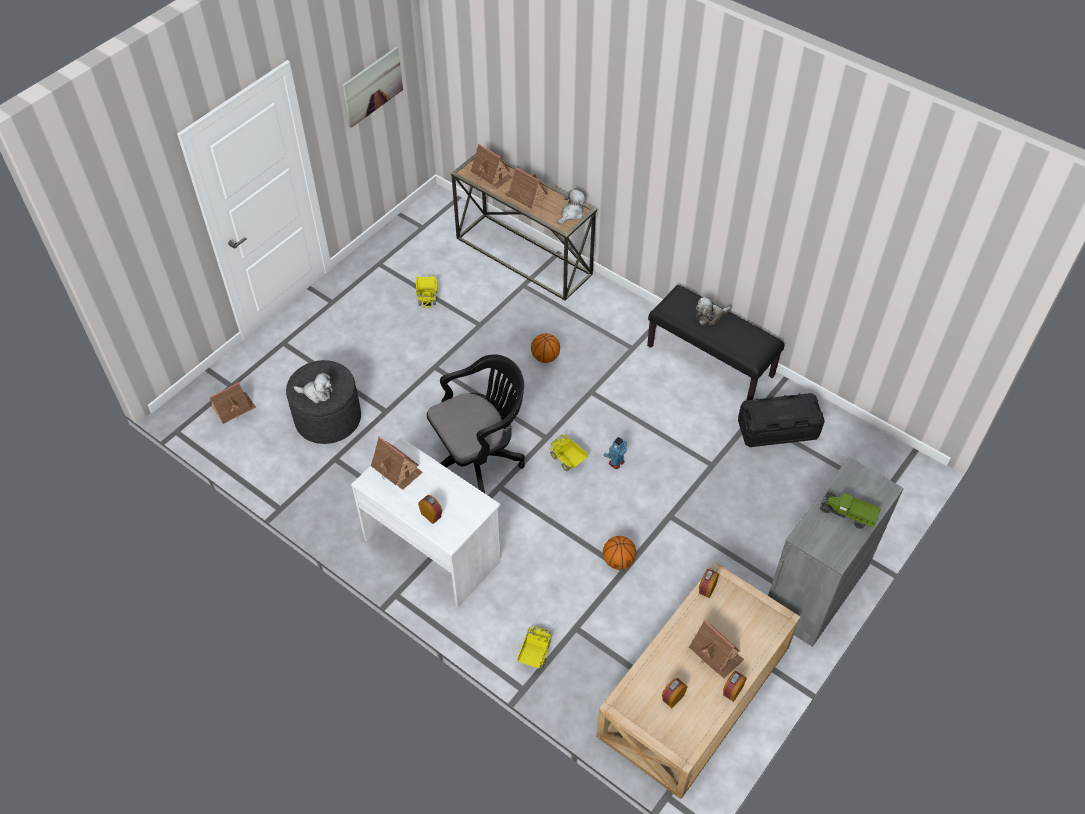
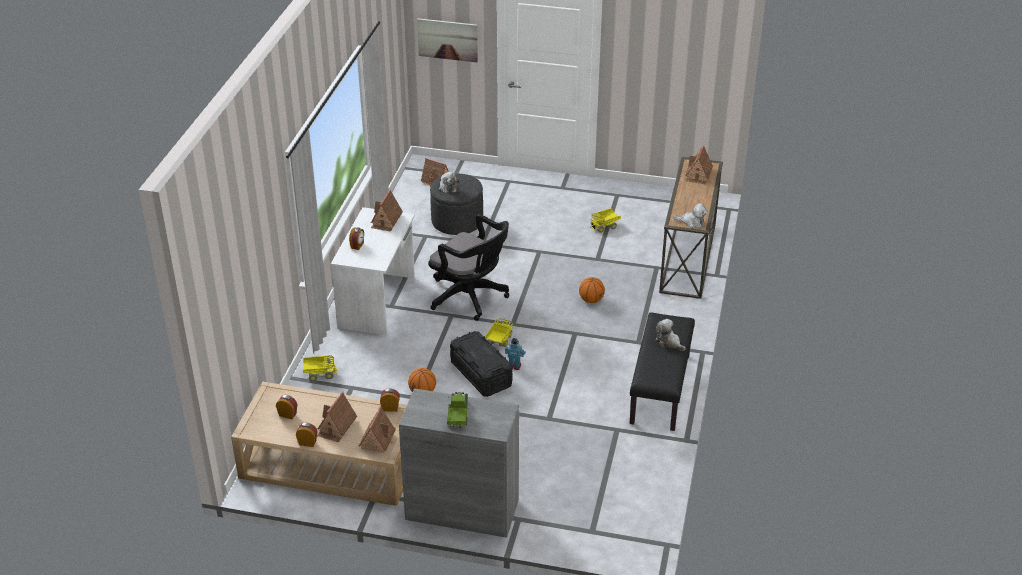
camera: 65 degrees right, 15 degrees down
picture [343,47,403,128] -> picture moved to [417,18,478,62]
toy house [504,167,547,209] -> toy house moved to [359,406,396,453]
black storage box [738,393,825,447] -> black storage box moved to [450,331,512,397]

